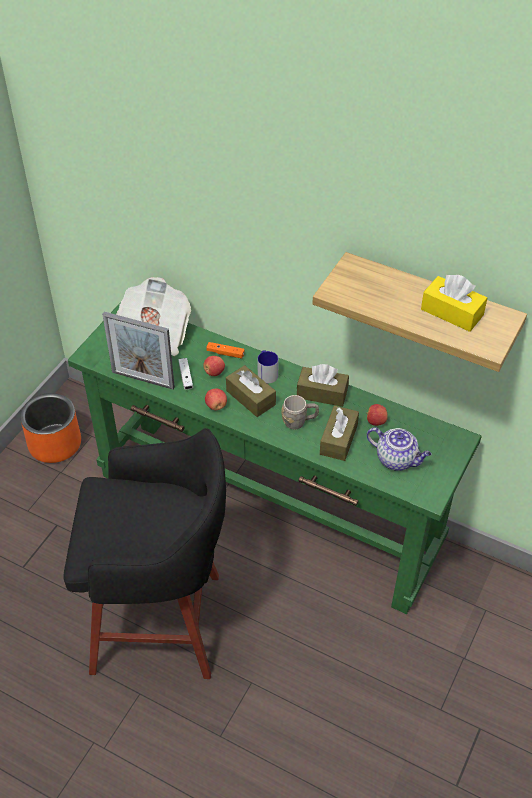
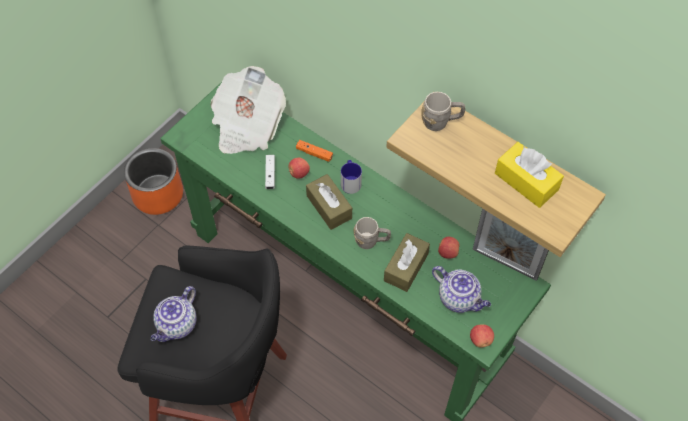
camera: 10 degrees right, 10 degrees up
picture frame [102,312,175,390] -> picture frame moved to [473,208,549,281]
apple [205,388,227,410] -> apple moved to [470,324,494,348]
brown tissue box [297,364,349,407] -> none
none -> teapot [151,286,197,342]
none -> grey mug [421,92,465,131]

